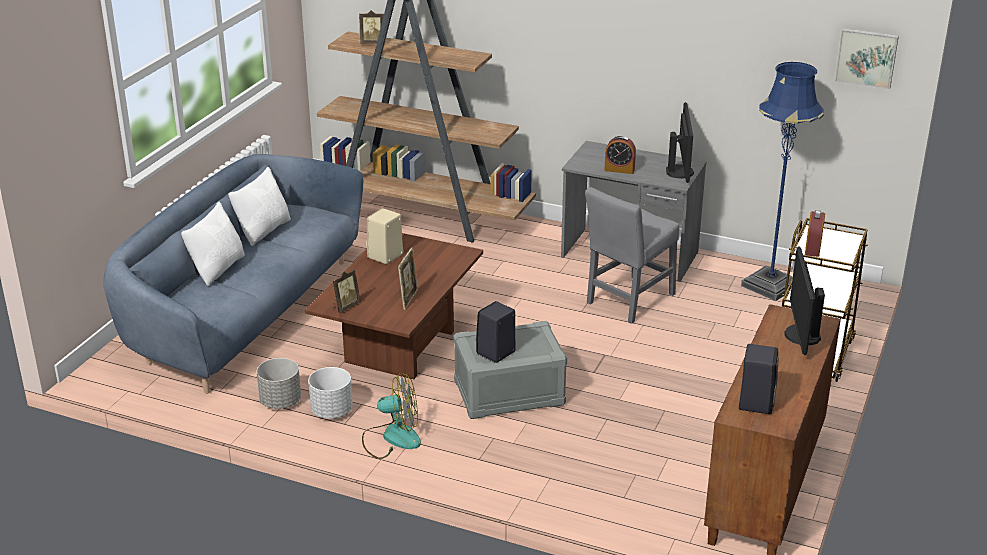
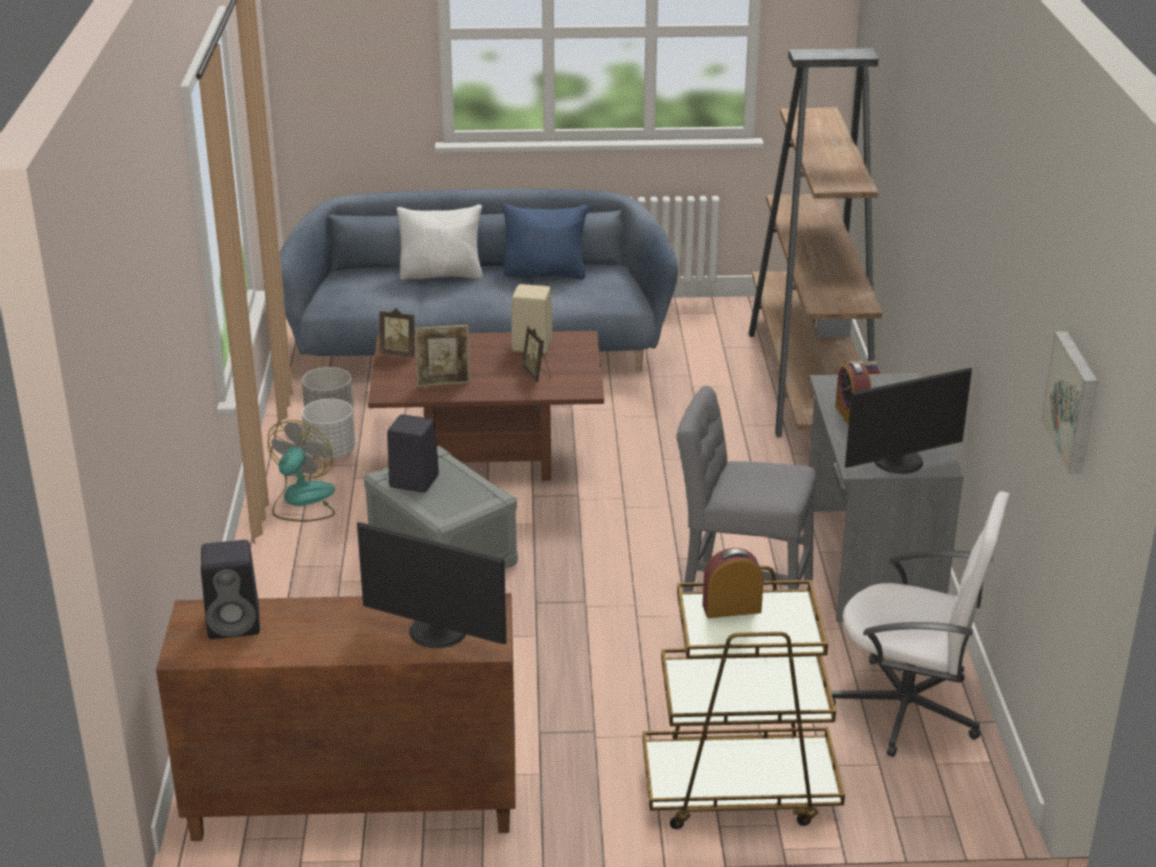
camera: 65 degrees right, 0 degrees up
white pillow [228,167,291,246] -> blue pillow [503,204,588,279]
picture frame [359,10,385,44] -> picture frame moved to [522,325,551,382]
fan [362,373,421,459] -> fan turned 135 degrees counterclockwise [268,420,335,522]
blue floor lamp [741,62,824,301] -> white office chair [831,491,1010,757]
monitor [784,246,825,355] -> monitor turned 135 degrees counterclockwise [357,522,507,648]

